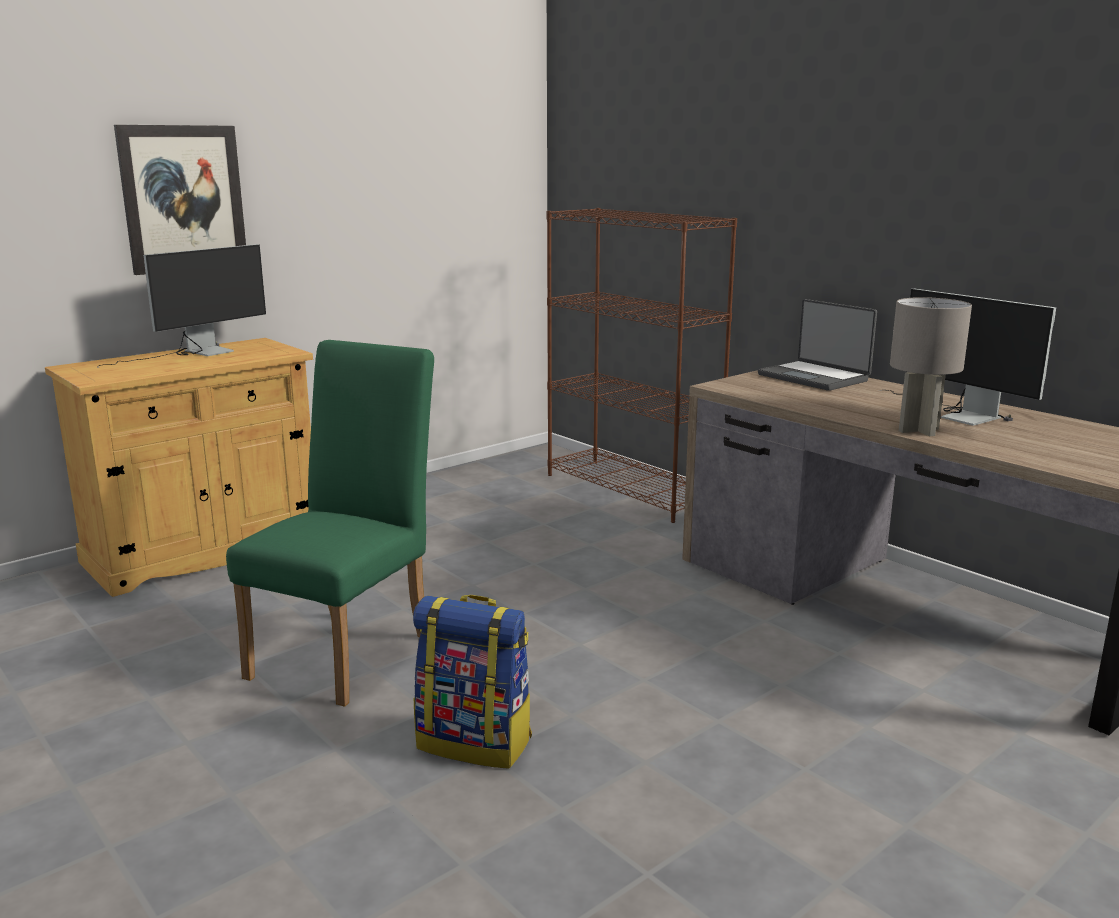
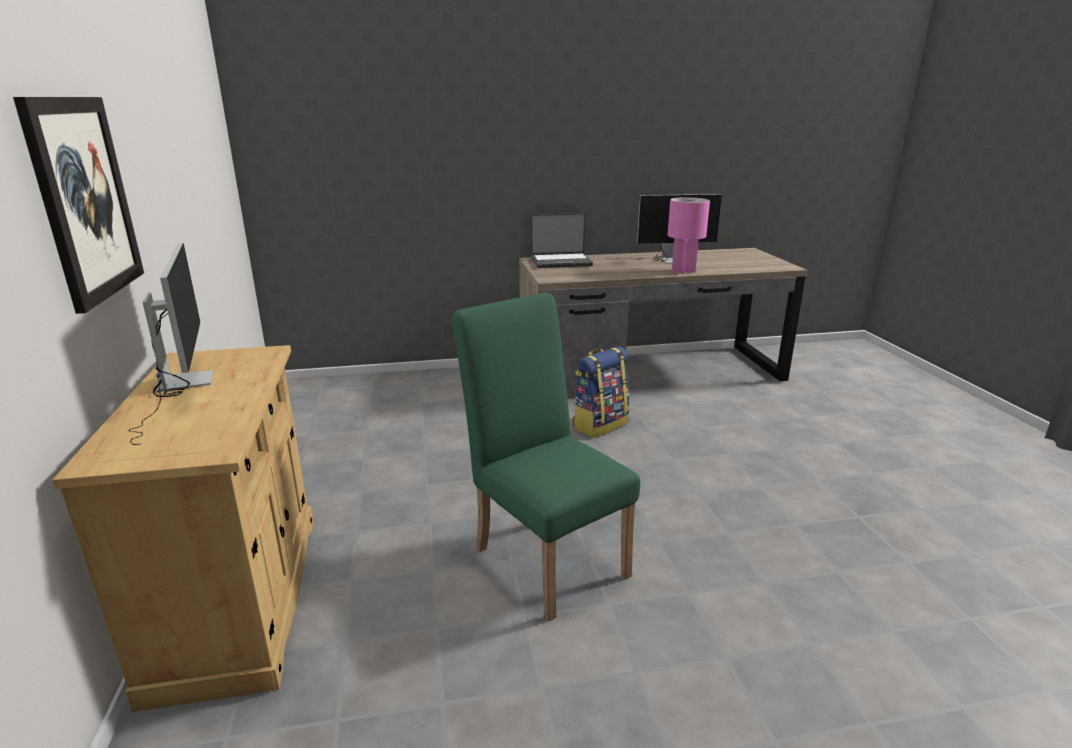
camera: 60 degrees left, 5 degrees up
backpack [413,595,532,769] -> backpack moved to [573,346,629,438]
brown bookcase [547,208,737,523] -> none
grey table lamp [890,297,972,436] -> pink table lamp [667,197,710,274]

